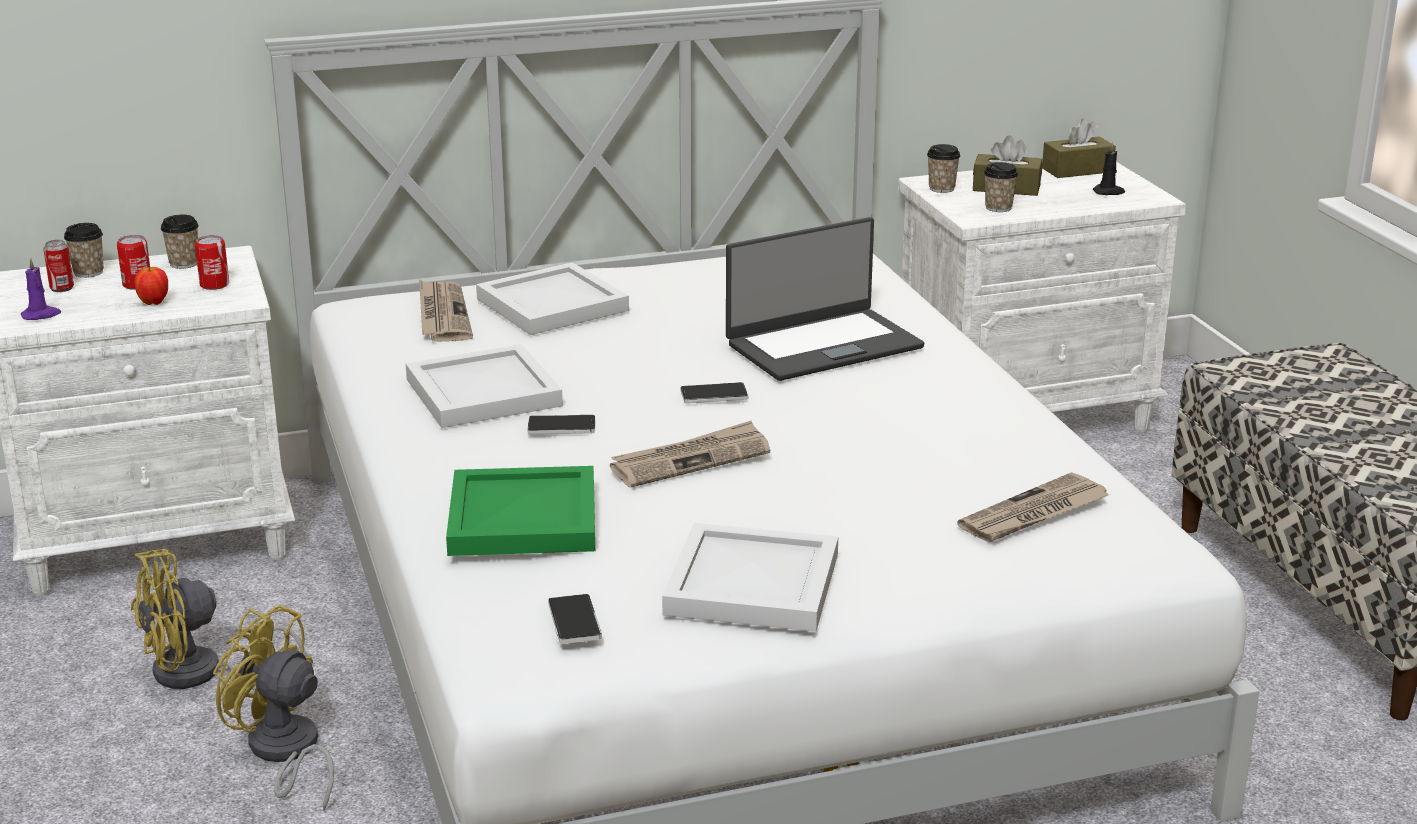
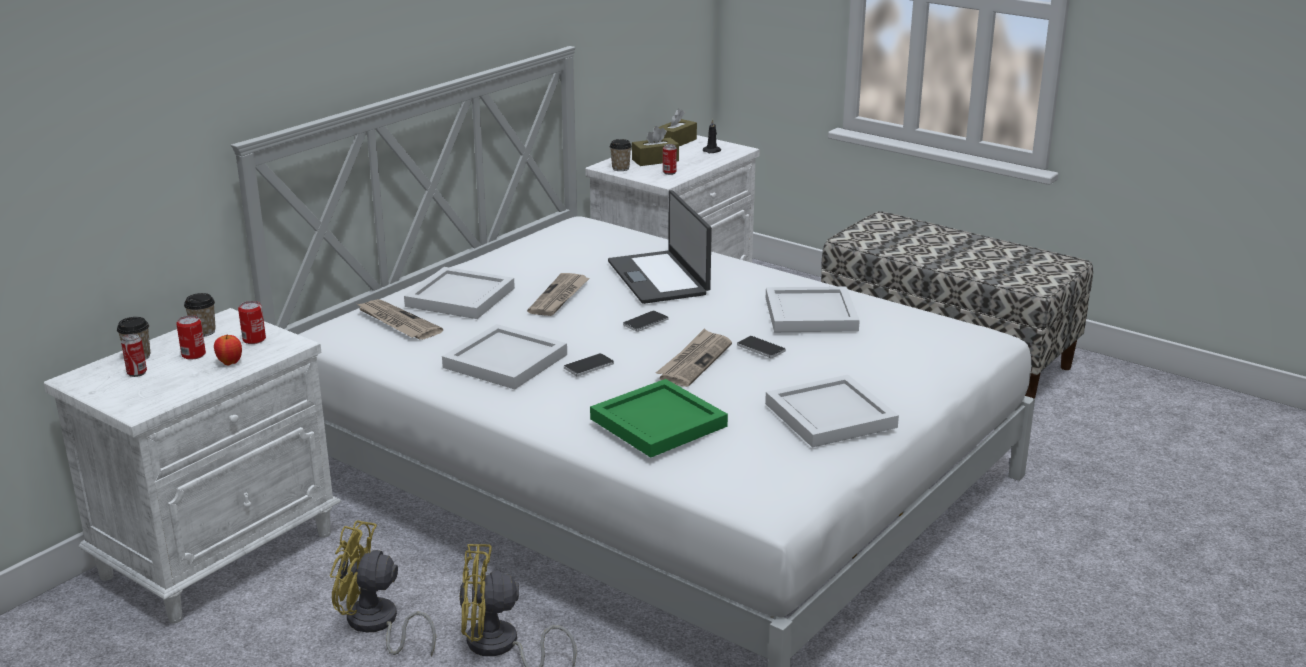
camera: 35 degrees left, 0 degrees up
purple candle [21,257,61,320] -> none
yellow fan [131,549,307,690] -> yellow fan turned 75 degrees clockwise [330,520,436,656]
phone [548,594,602,644] -> phone moved to [737,336,785,358]
laptop [726,217,924,381] -> laptop turned 135 degrees clockwise [608,190,712,304]
newspaper [957,472,1109,543] -> newspaper moved to [527,273,590,316]
cup [984,162,1018,212] -> can [663,144,677,175]
none -> white tray [766,286,860,332]

